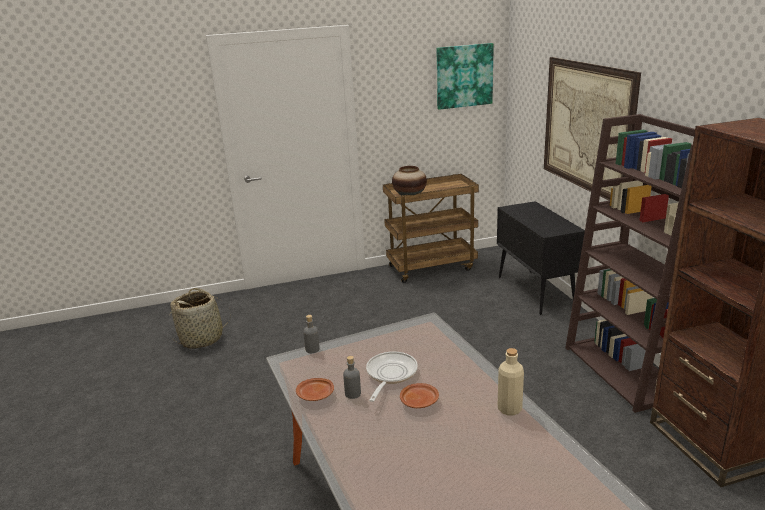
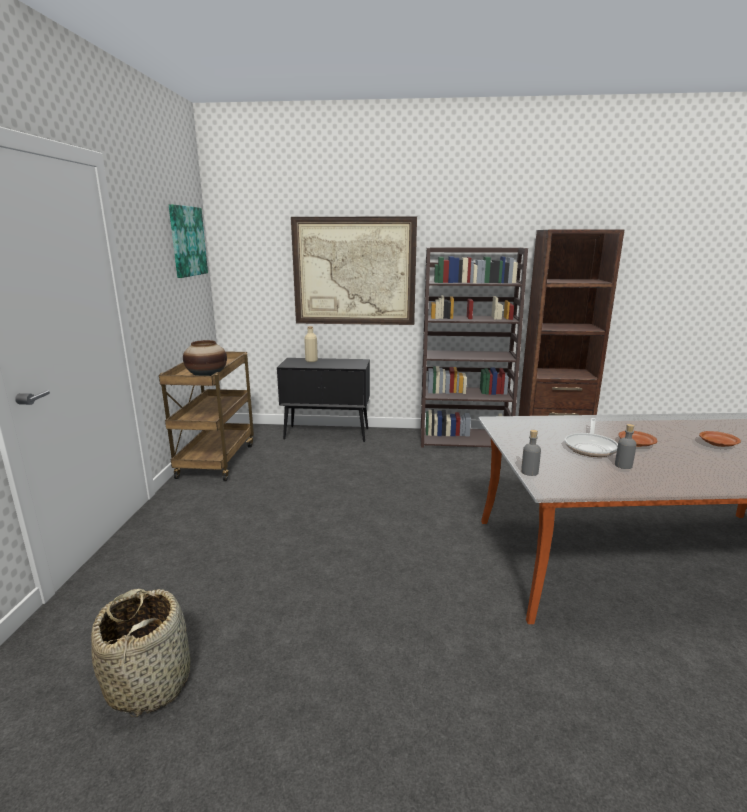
camera: 70 degrees left, 5 degrees down
brown plate [296,378,334,401] -> brown plate moved to [699,431,741,447]
frying pan [366,351,418,402] -> frying pan turned 105 degrees counterclockwise [565,418,618,457]
beige bottle [498,348,524,416] -> beige bottle moved to [304,326,318,362]

